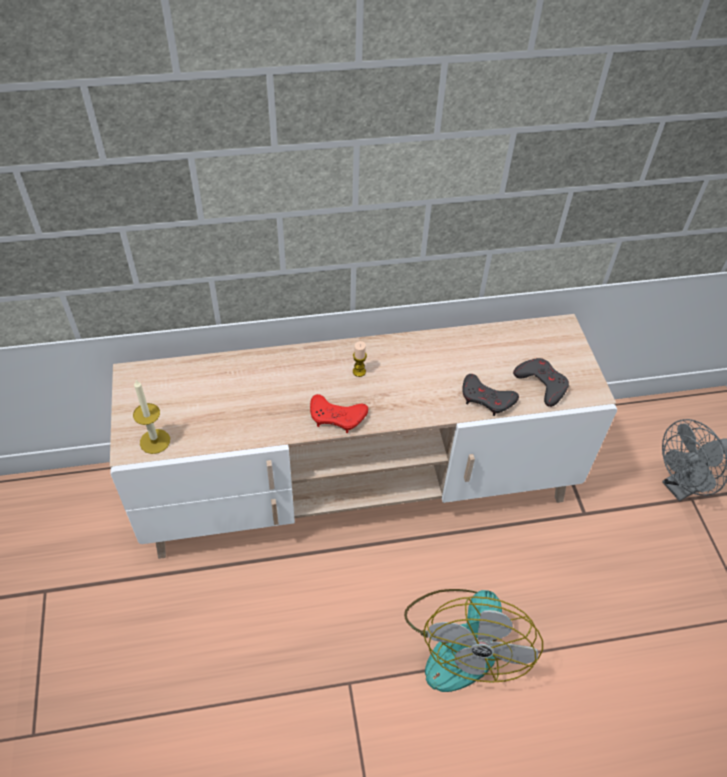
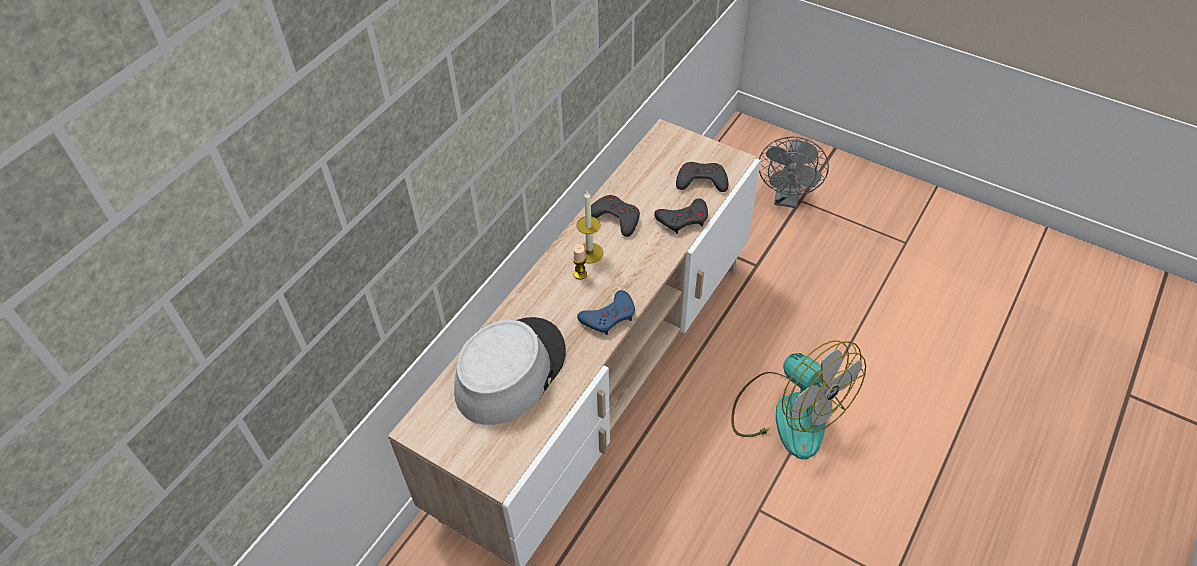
camera: 45 degrees left, 0 degrees up
candle [133,380,170,454] -> candle moved to [577,191,603,264]
red game controller [310,394,368,433] -> blue game controller [577,290,635,335]
none -> grey hat [454,317,566,425]
none -> grey game controller [591,195,640,237]

